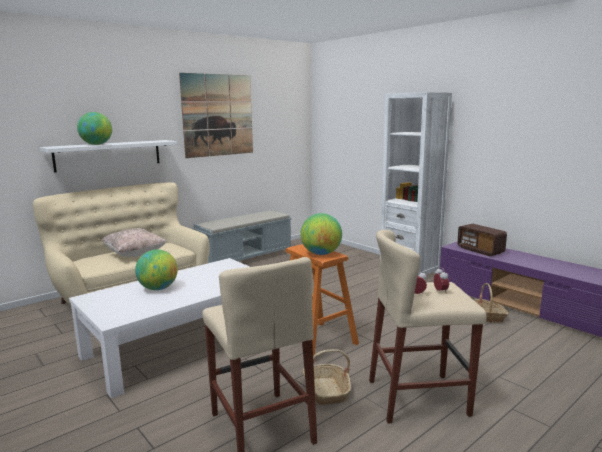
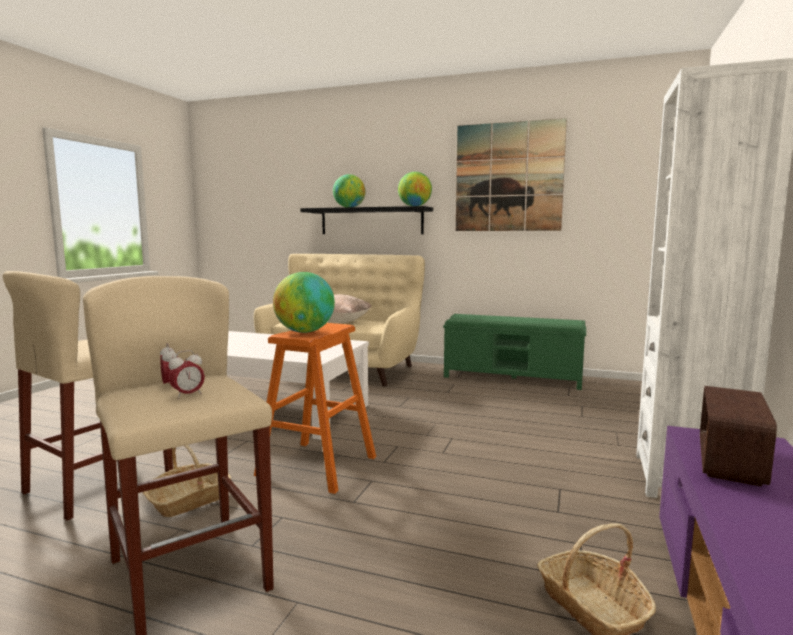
camera: 60 degrees right, 5 degrees down
white shelf [40,140,177,173] -> black shelf [300,206,433,234]
globe [135,250,178,290] -> globe moved to [398,172,432,206]
grey bench [193,210,292,263] -> green bench [443,314,586,390]

